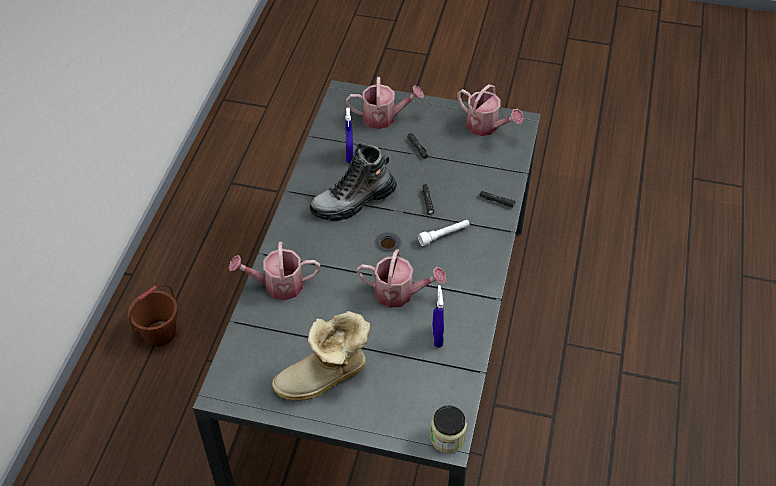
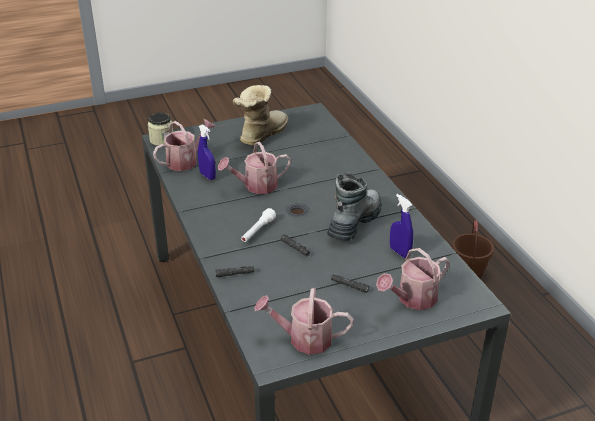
camera: 145 degrees right, 15 degrees down
watering can [229,242,320,300] -> watering can moved to [153,119,216,171]

